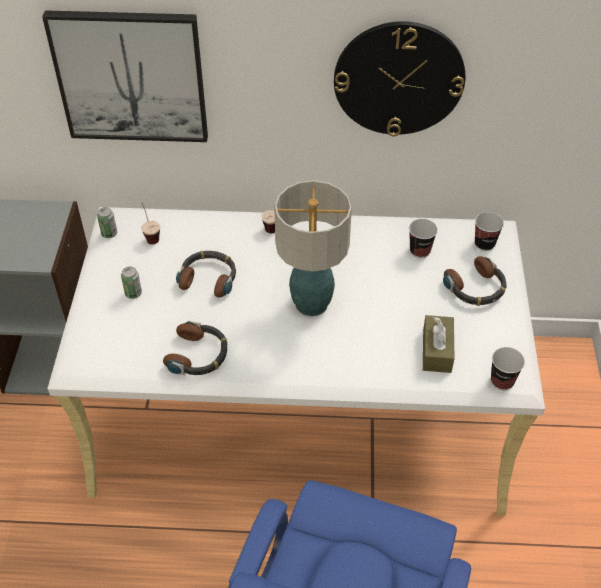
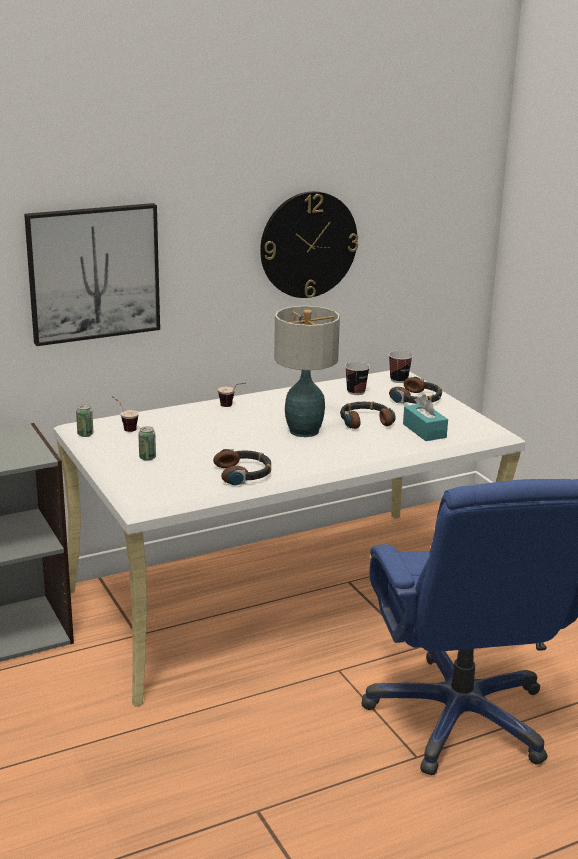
camera: 30 degrees left, 25 degrees down
headphones [176,251,236,298] -> headphones moved to [340,401,396,429]
brown tissue box [423,315,454,373] -> turquoise tissue box [403,394,448,441]
cup [491,347,525,390] -> none

